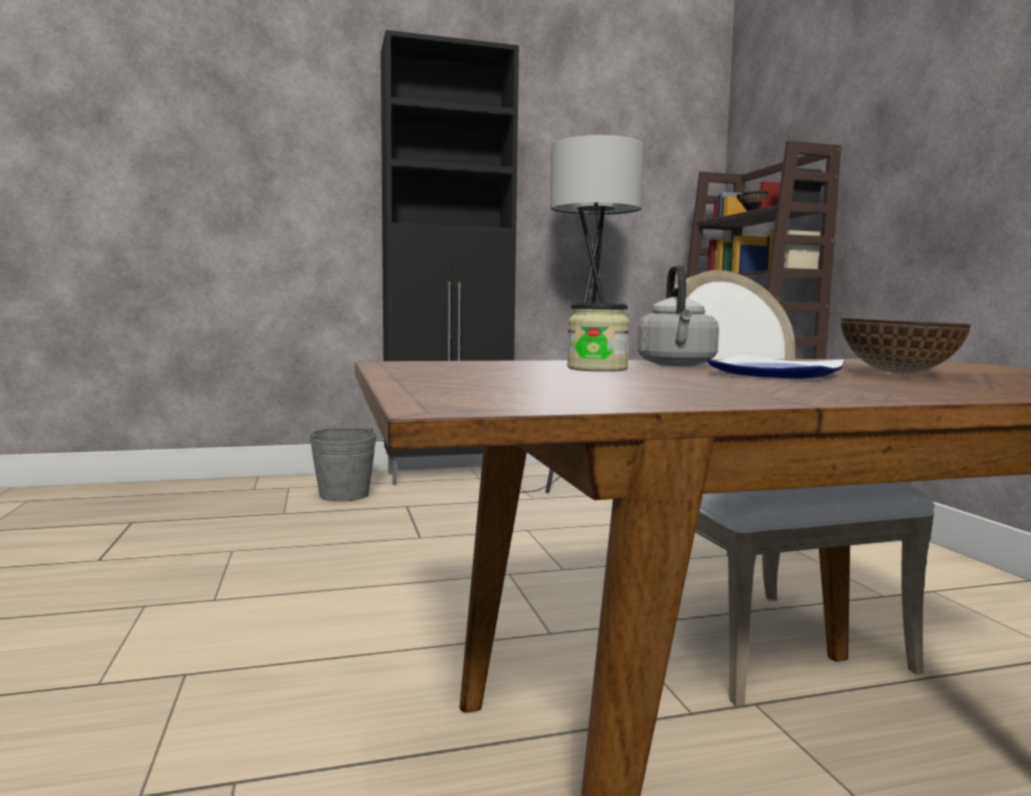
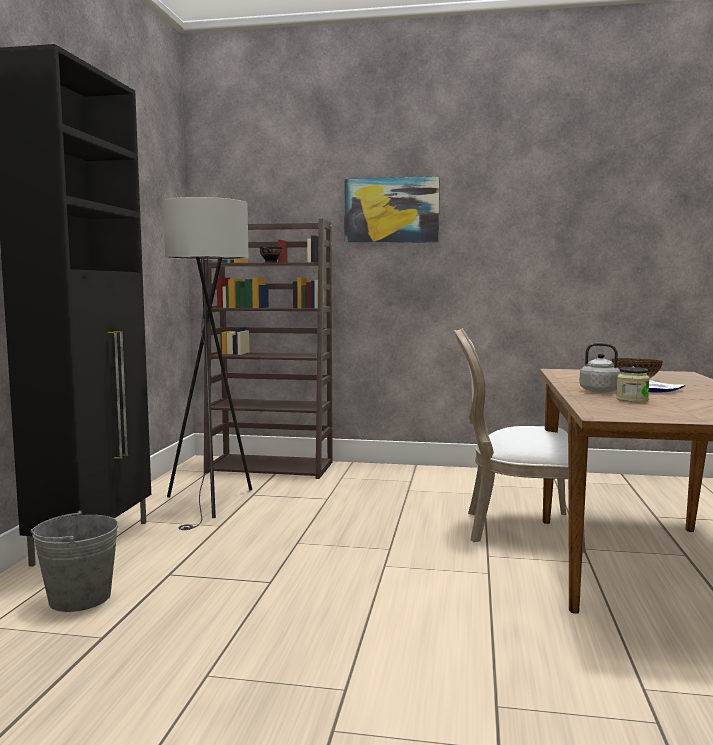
camera: 65 degrees left, 0 degrees up
none -> picture [344,176,440,243]

